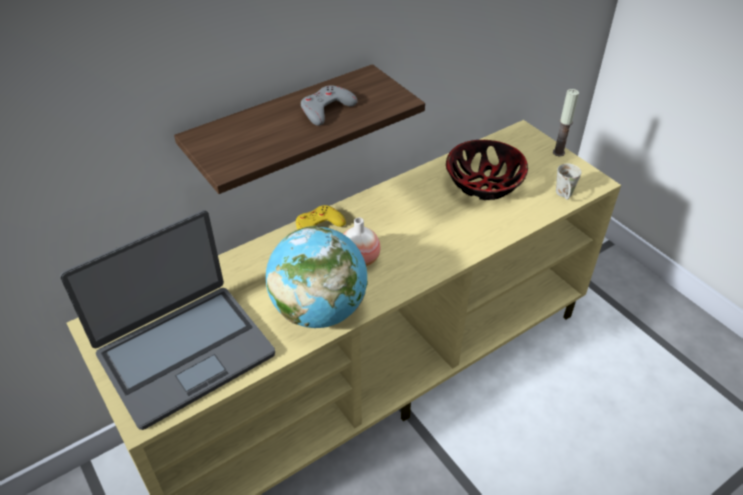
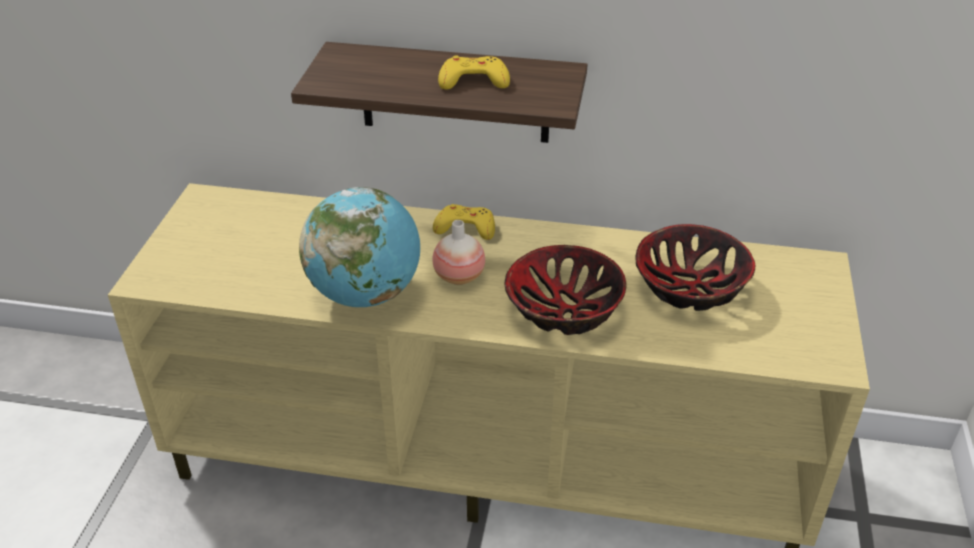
camera: 45 degrees right, 5 degrees down
laptop [60,210,275,430] -> none
grey game controller [301,85,358,126] -> yellow game controller [438,55,510,89]
candle [553,89,579,156] -> none
white mug [556,164,581,200] -> none
none -> bowl [504,245,626,335]

